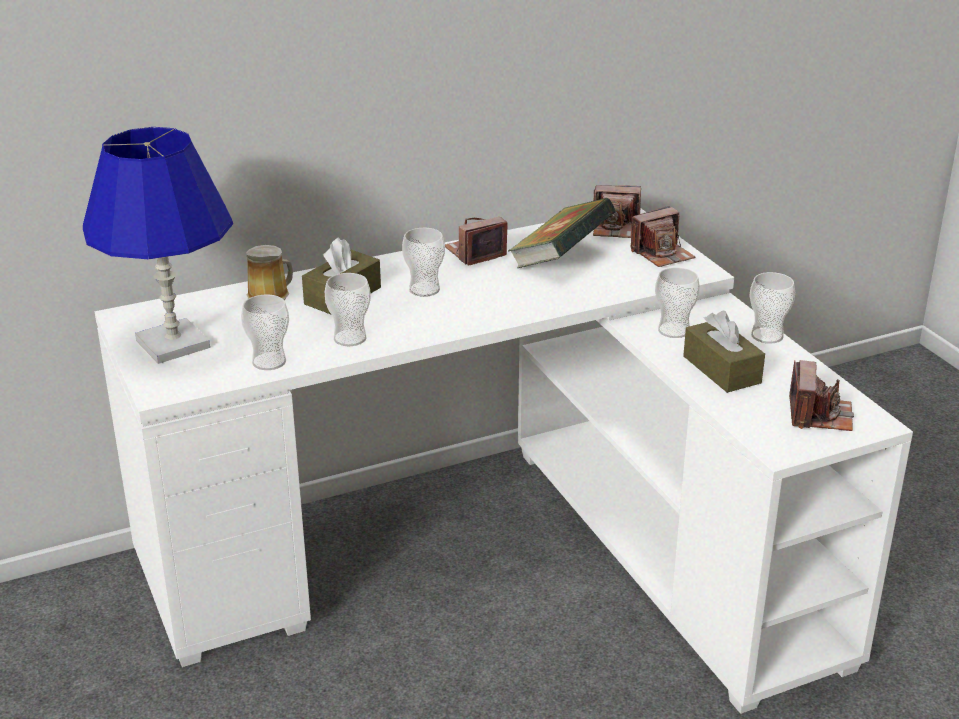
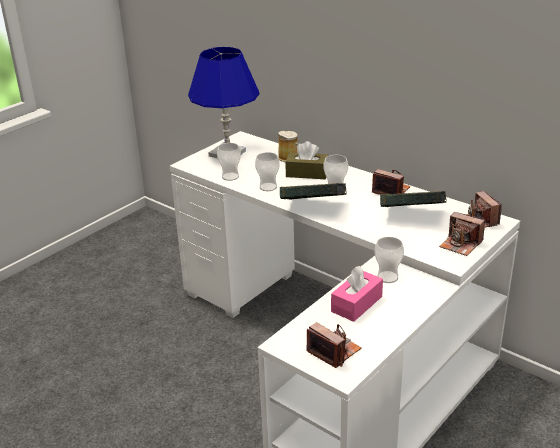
camera: 65 degrees right, 0 degrees up
brown tissue box [683,310,765,393] -> pink tissue box [331,266,383,322]
cup [750,272,795,344] -> none
camera [789,360,854,431] -> camera turned 120 degrees counterclockwise [307,322,361,368]
none -> book [280,183,347,200]

